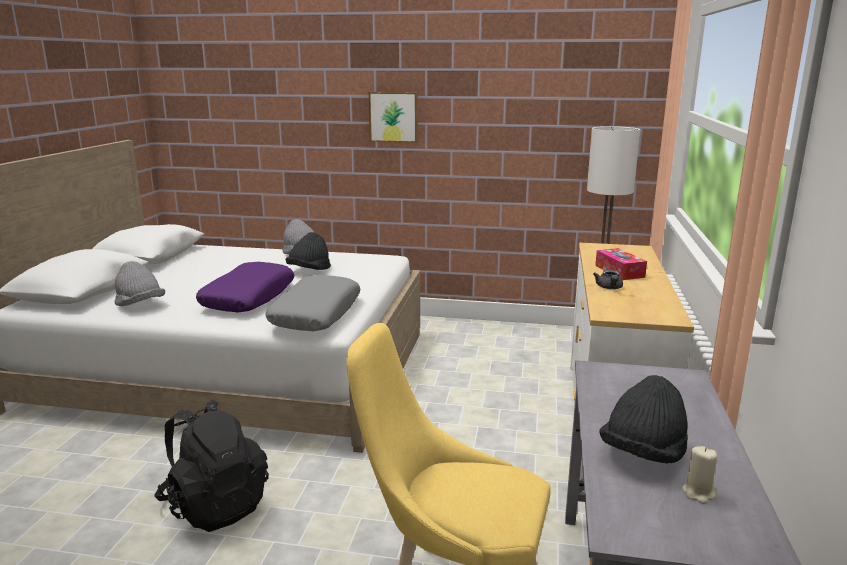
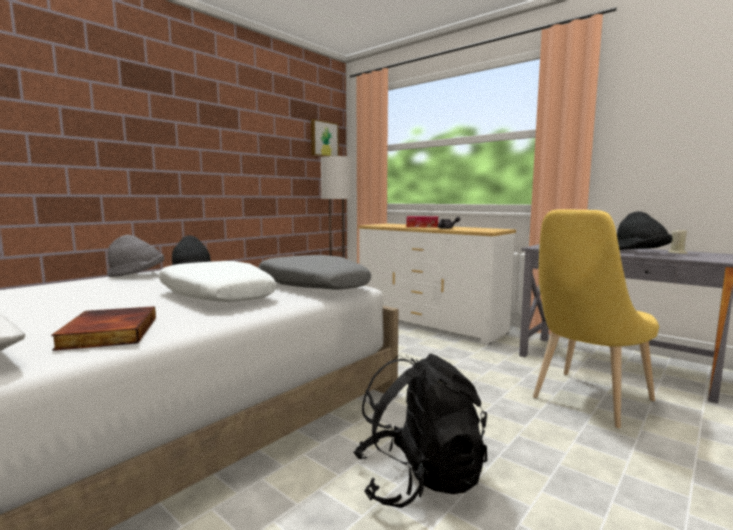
camera: 60 degrees left, 10 degrees down
grey hat [115,261,165,306] -> book [51,306,156,351]
purple pillow [196,262,294,312] -> white pillow [158,261,276,302]
picture [369,92,418,143] -> picture moved to [311,119,339,157]

